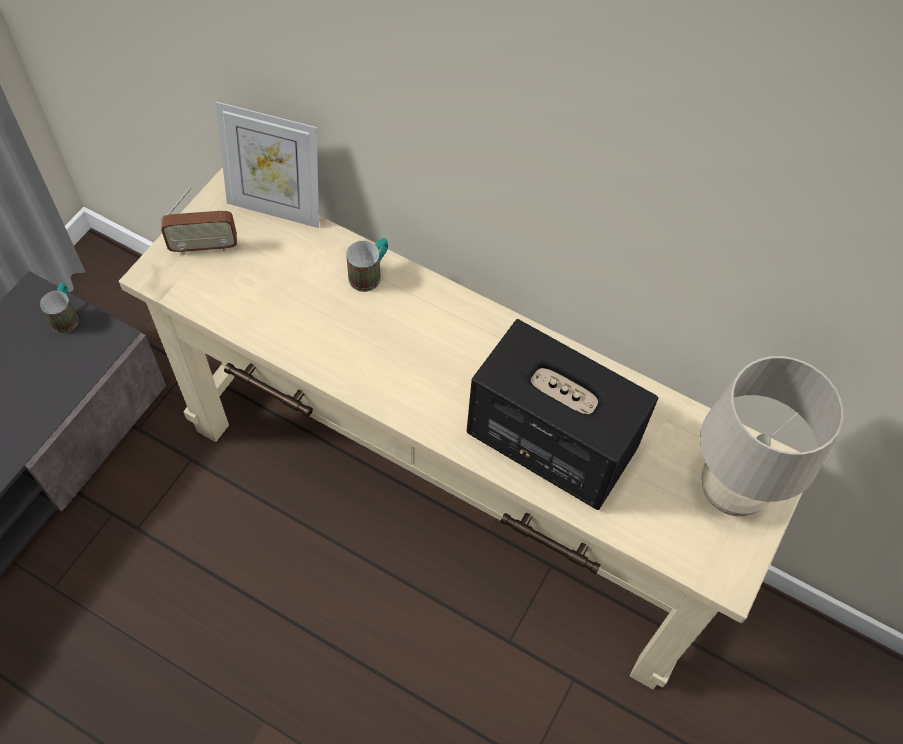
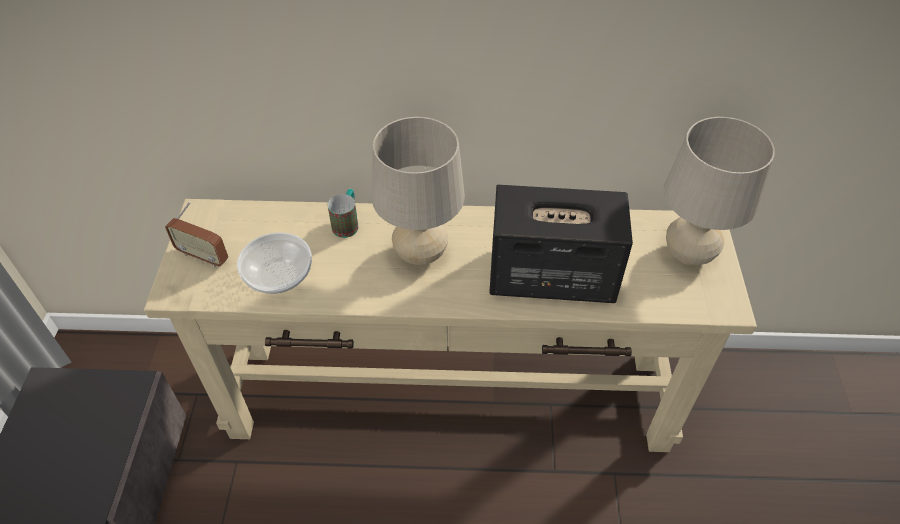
camera: 25 degrees left, 10 degrees down
mug [40,283,78,333] -> none
radio [161,186,237,255] -> radio turned 60 degrees clockwise [165,202,228,268]
picture frame [216,102,319,228] -> none
none -> bowl [237,232,312,294]
none -> beige table lamp [372,117,465,265]

